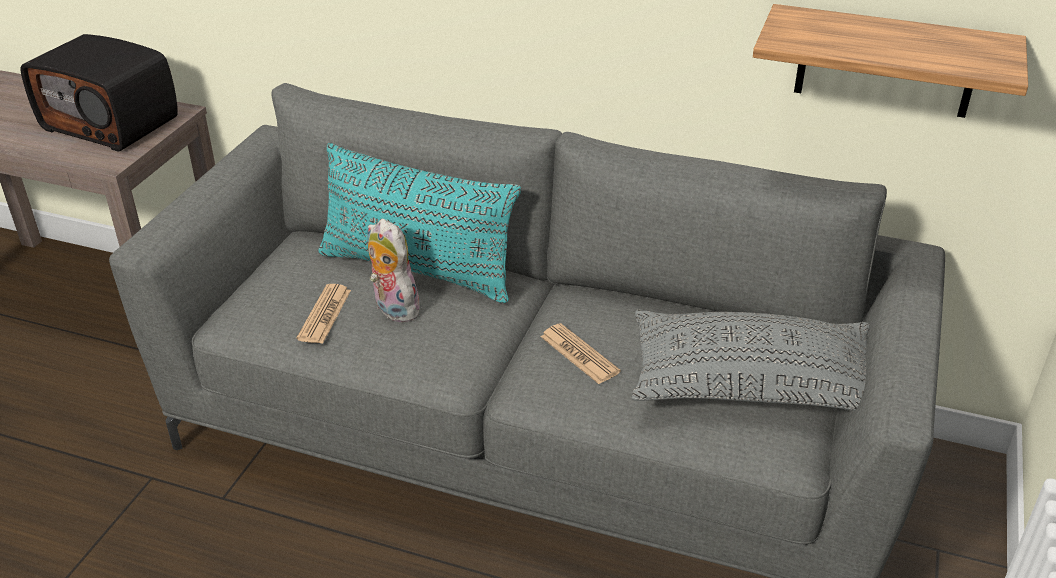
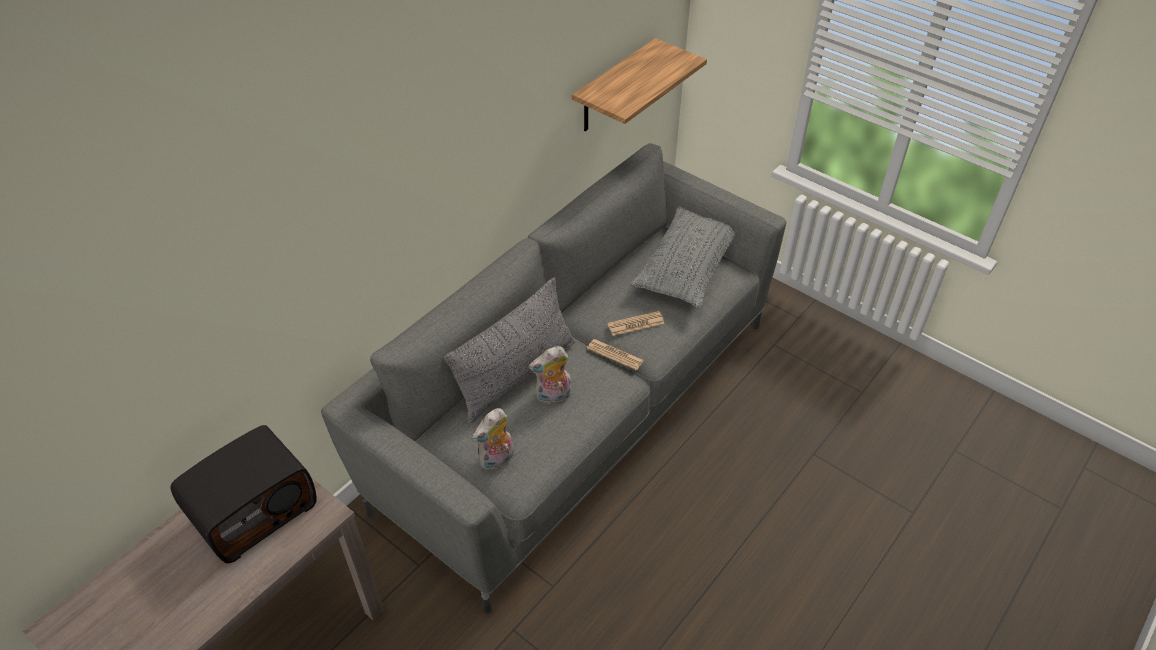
camera: 70 degrees left, 10 degrees up
newspaper [297,284,351,344] -> newspaper moved to [587,339,644,370]
turquoise pillow [318,143,521,303] -> grey pillow [444,278,575,423]
none -> plush toy [472,408,514,470]

